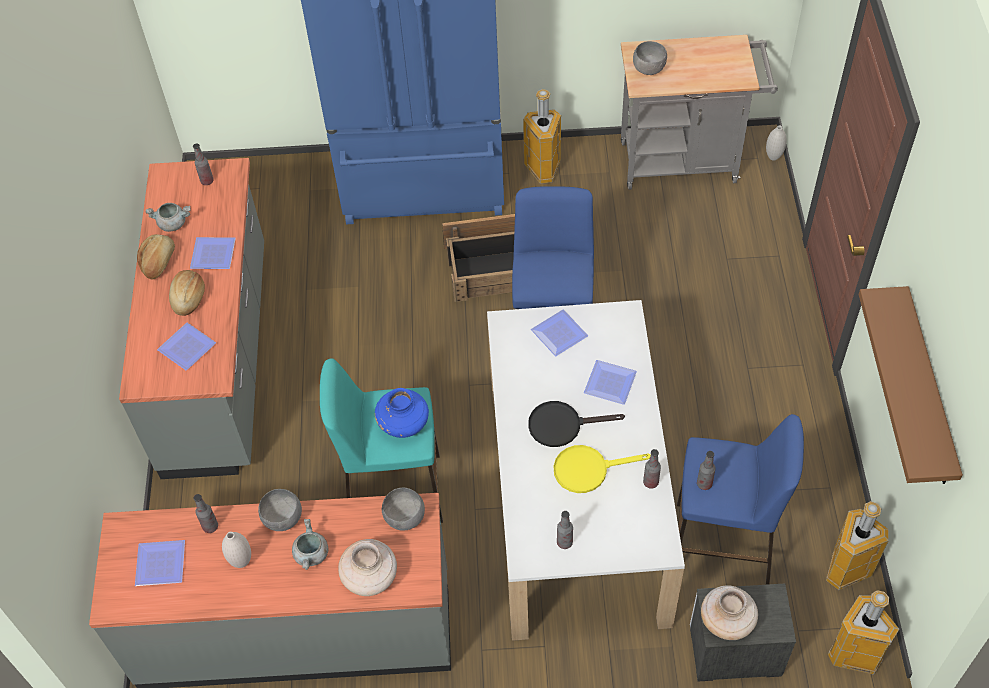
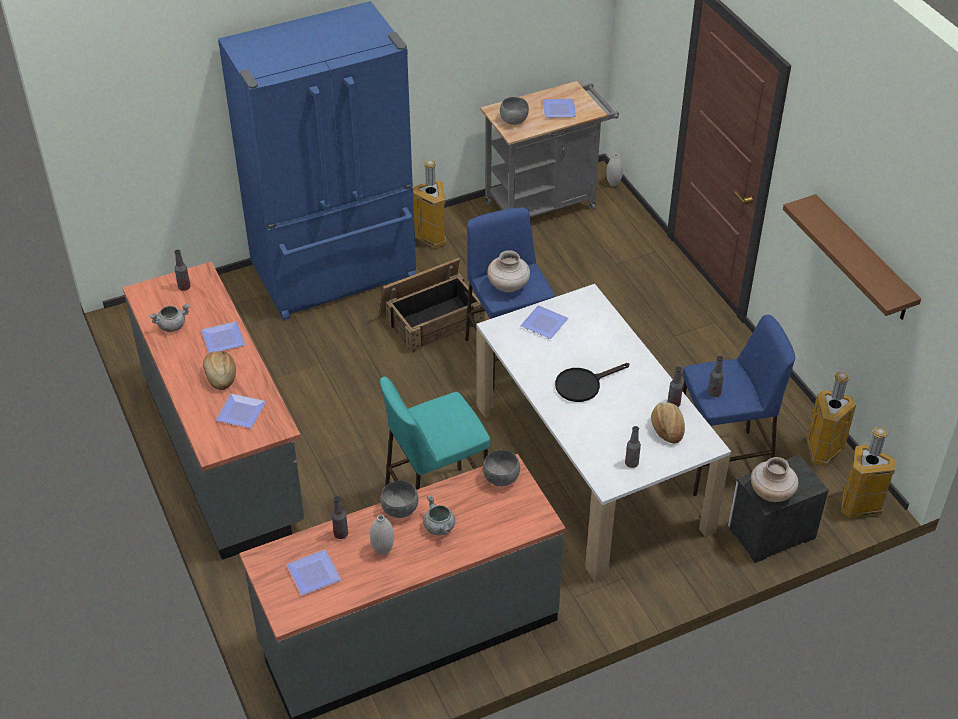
camera: 25 degrees left, 10 degrees down
bread [137,234,175,279] -> bread moved to [651,402,685,444]
beige vase [338,539,397,596] -> beige vase moved to [487,250,530,292]
blue vase [375,388,429,438] -> none
yellow frying pan [554,445,651,493] -> none
plate [584,360,637,405] -> plate moved to [543,99,576,118]

